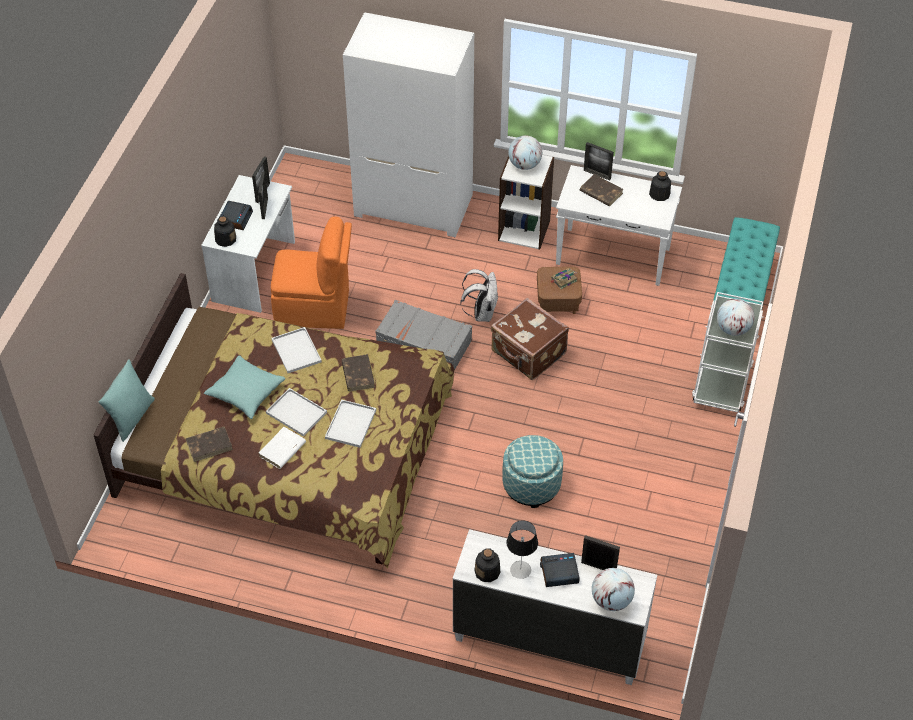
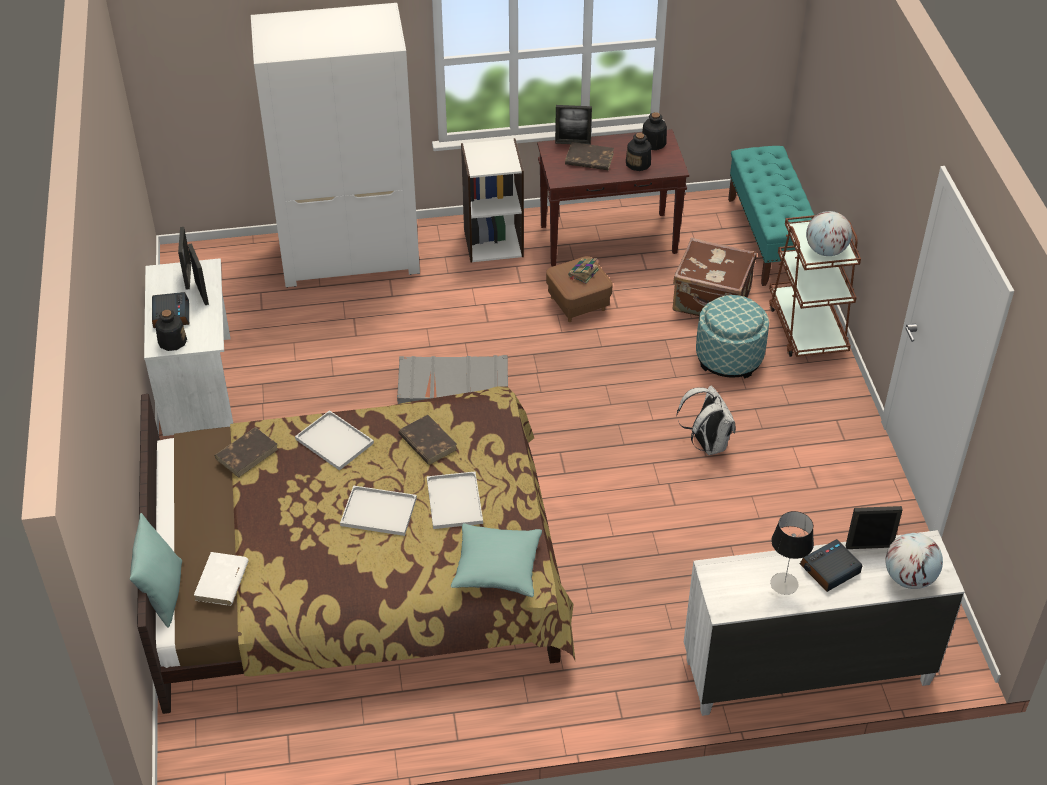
camera: 25 degrees left, 5 degrees down
brown book [186,427,233,462] -> brown book moved to [215,427,278,478]
turquoise pillow [204,355,286,419] -> turquoise pillow moved to [451,523,542,597]
white book [259,427,306,469] -> white book moved to [193,552,249,606]
orange chair [271,216,352,329] -> none
white backpack [460,269,498,322] -> white backpack moved to [676,385,735,455]
bottle [474,548,500,582] -> bottle moved to [626,133,651,171]
brown suitcase [491,298,569,380] -> brown suitcase moved to [673,238,757,316]
ottoman [502,435,563,508] -> ottoman moved to [696,295,769,379]
globe [508,135,542,170] -> none
white console table [556,165,682,286] -> brown console table [537,129,689,266]
white cart [692,292,763,412] -> brown cart [769,215,861,357]

